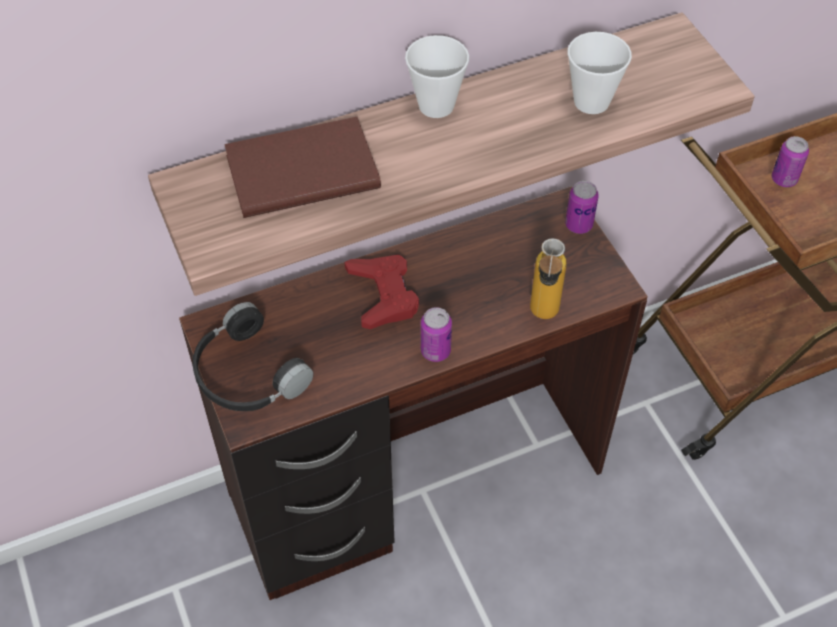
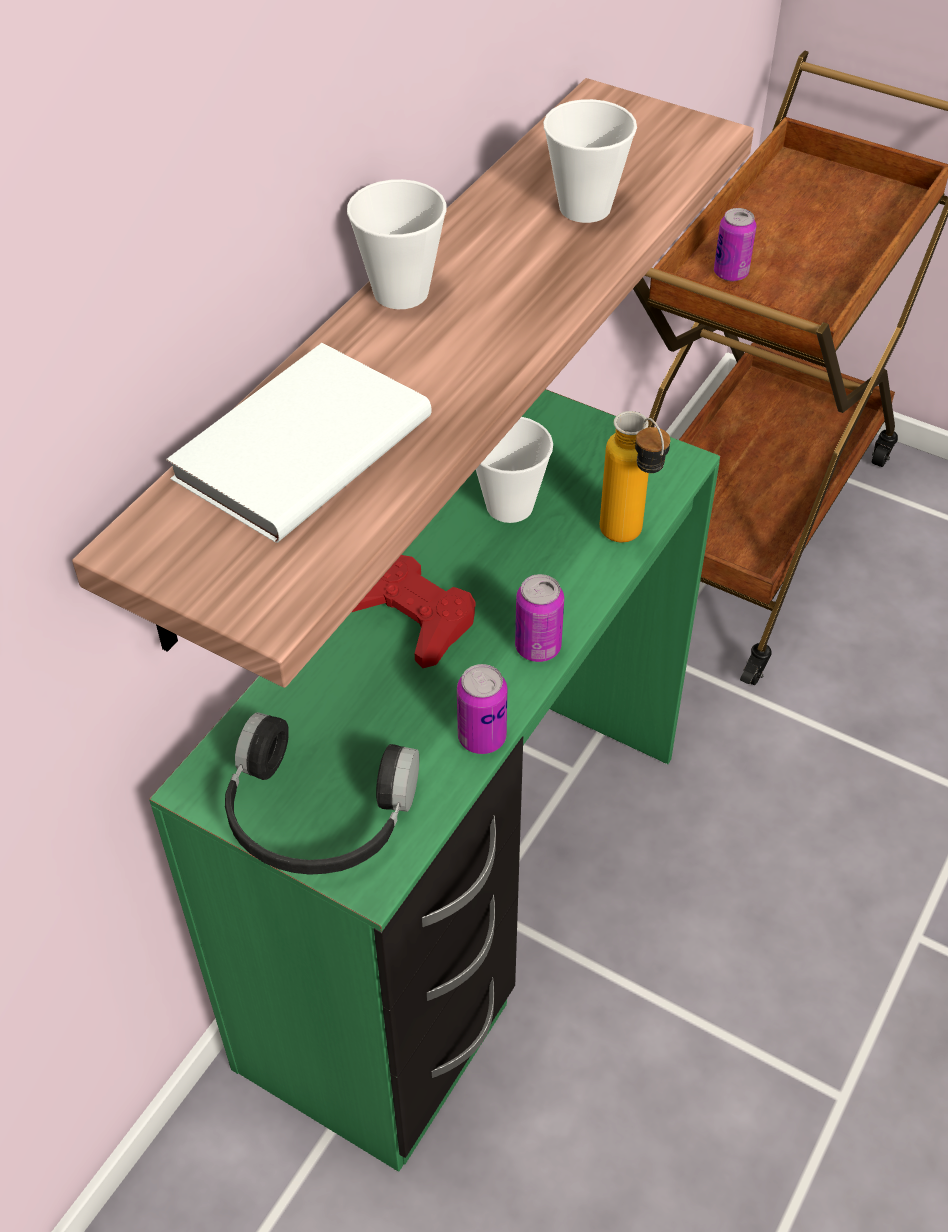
camera: 35 degrees left, 5 degrees down
brown desk [179,186,648,600] -> green desk [149,389,720,1172]
brown book [224,117,381,218] -> white book [166,343,431,543]
can [565,181,599,234] -> can moved to [457,664,507,754]
none -> cup [476,417,553,523]

